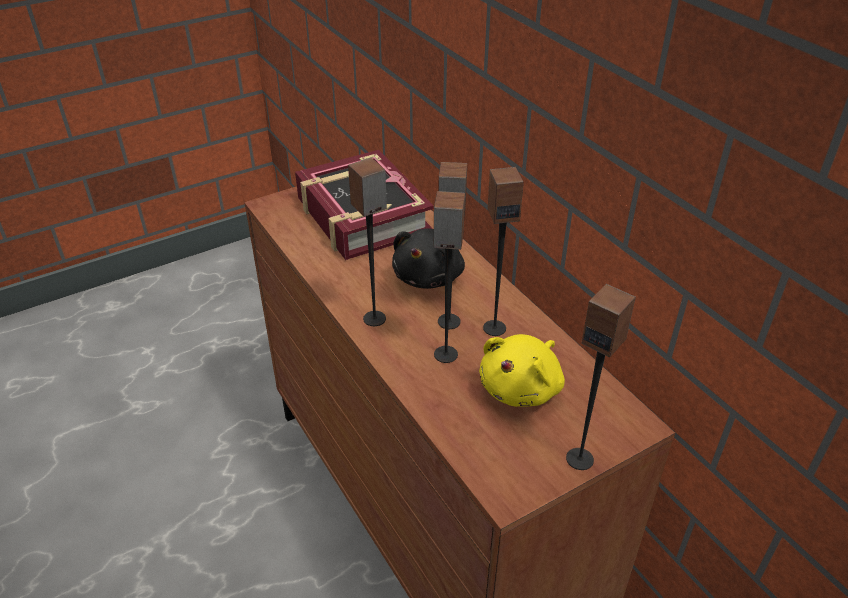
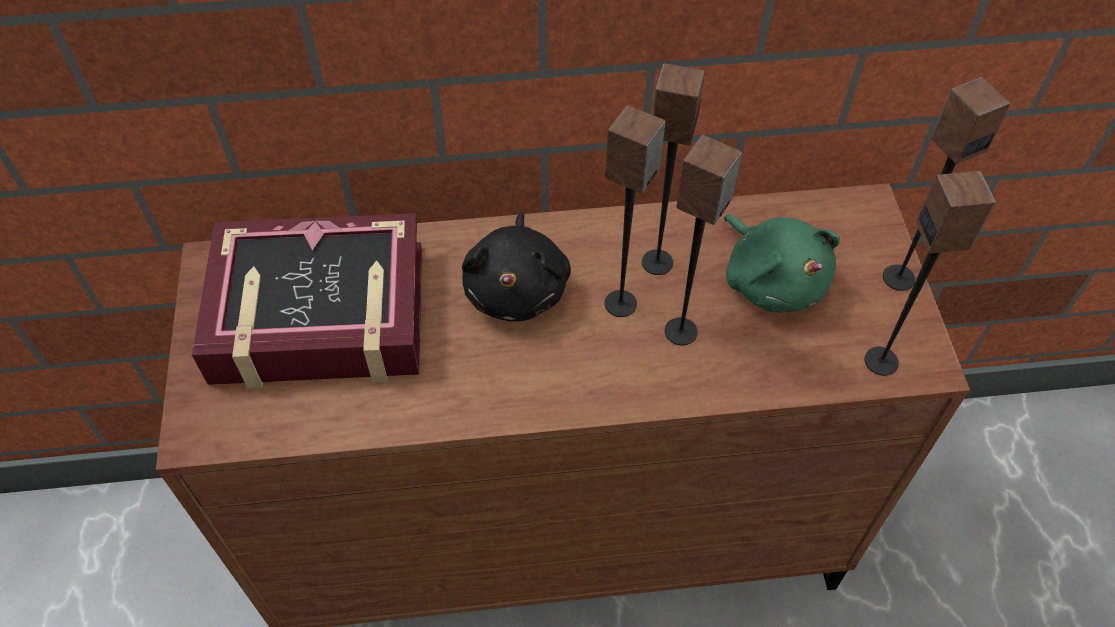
camera: 65 degrees left, 15 degrees up
speaker [348,158,387,326] -> speaker moved to [864,171,996,376]
black plush toy [392,228,465,289] -> black plush toy turned 45 degrees clockwise [462,213,571,322]
yellow plush toy [479,334,565,407] -> green plush toy [724,214,840,313]

